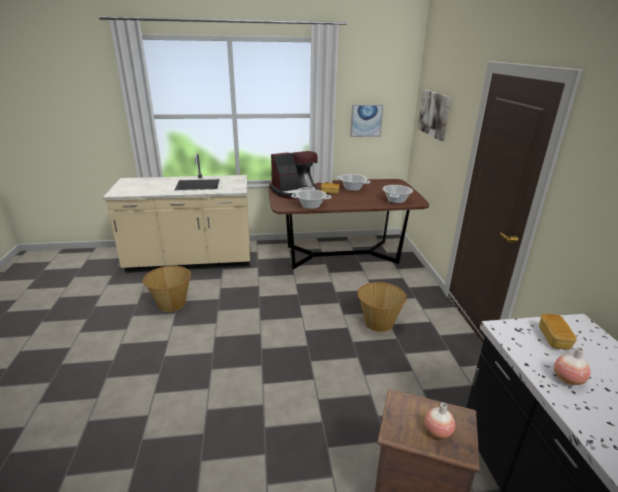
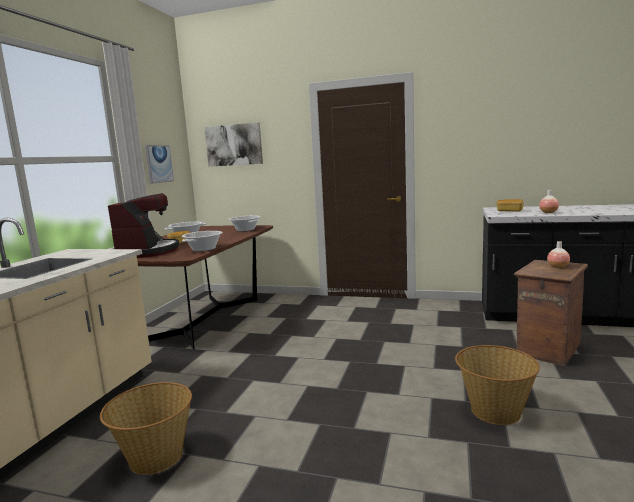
camera: 65 degrees left, 15 degrees down
basket [358,282,407,332] -> basket moved to [455,345,540,425]

